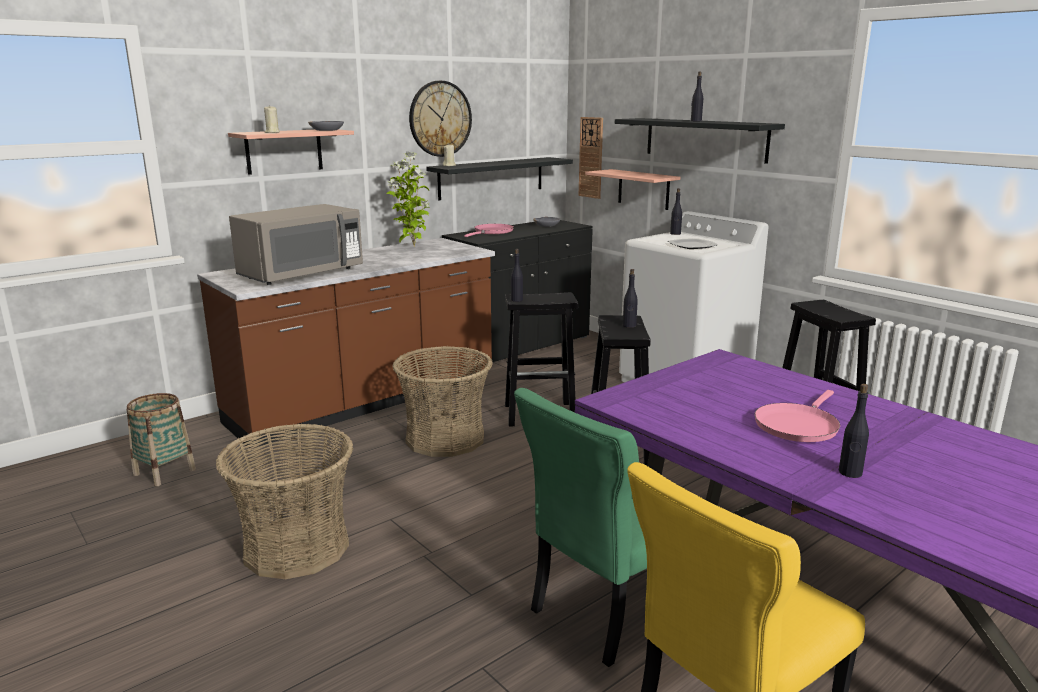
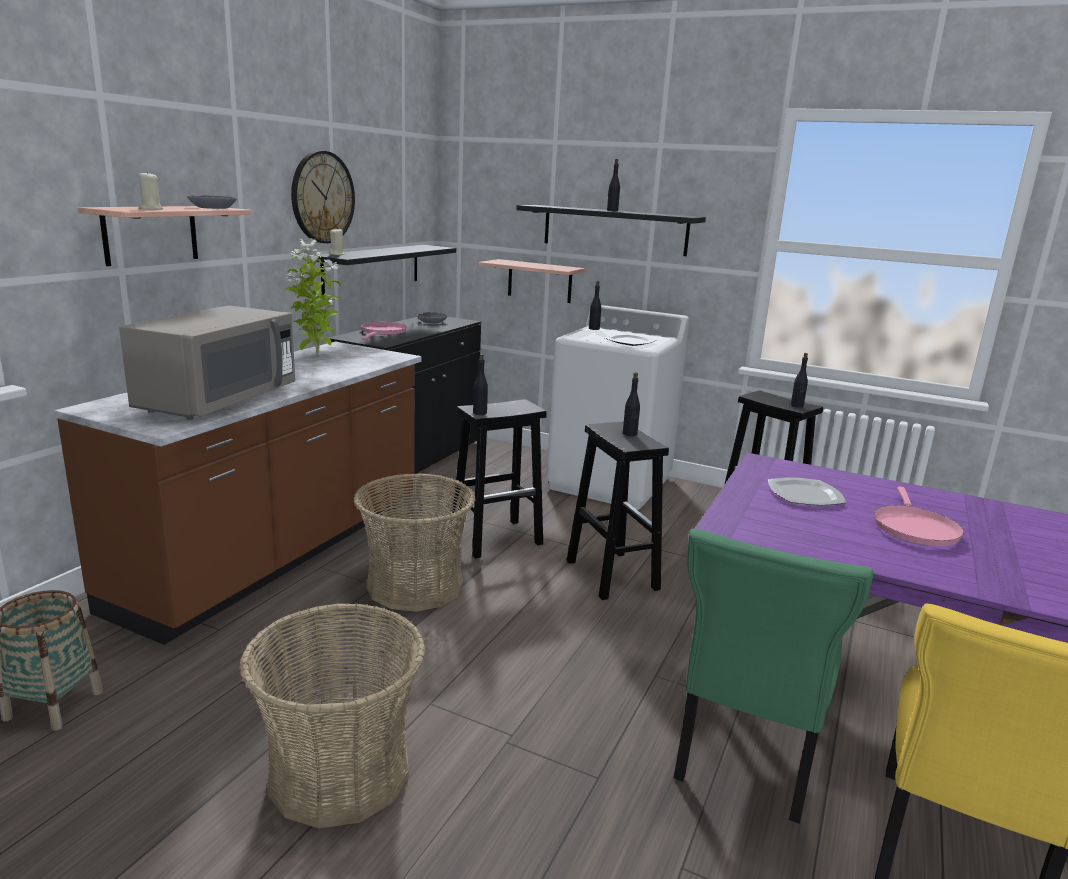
camera: 25 degrees left, 0 degrees up
wall clock [579,117,603,199] -> none
black bottle [839,384,869,478] -> black bottle moved to [791,353,808,408]
none -> plate [768,478,846,505]

